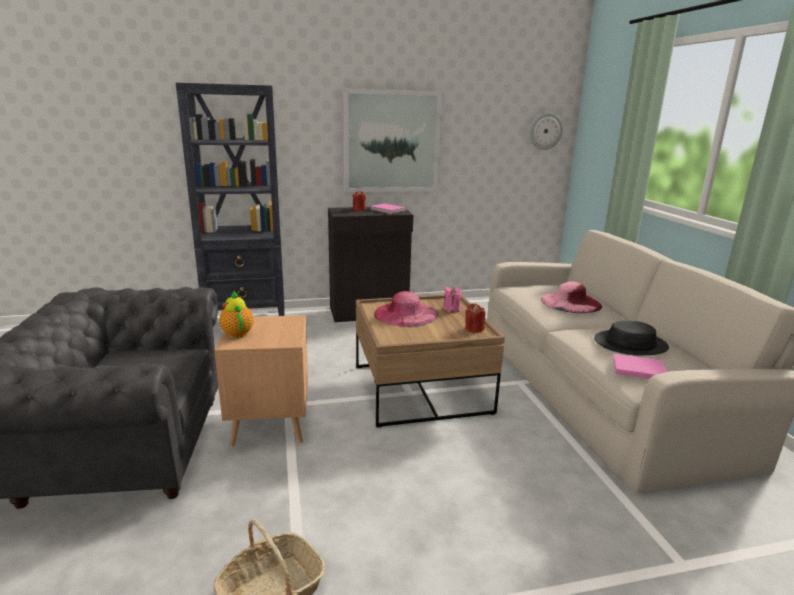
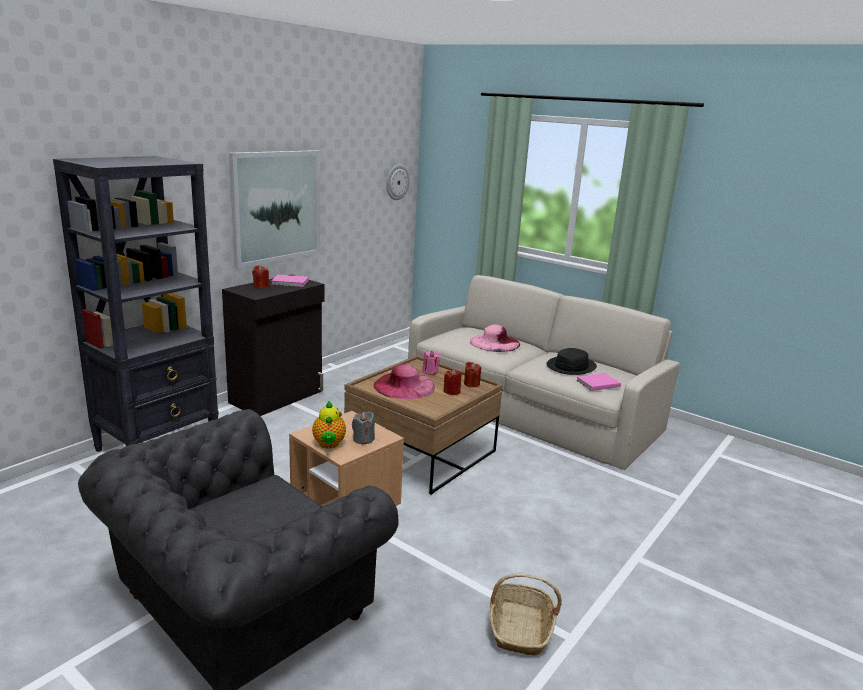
camera: 40 degrees left, 0 degrees up
teapot [220,291,254,338] -> teapot turned 120 degrees counterclockwise [312,401,346,449]
none -> grey candle [352,411,375,445]
none -> red candle [443,369,462,395]

